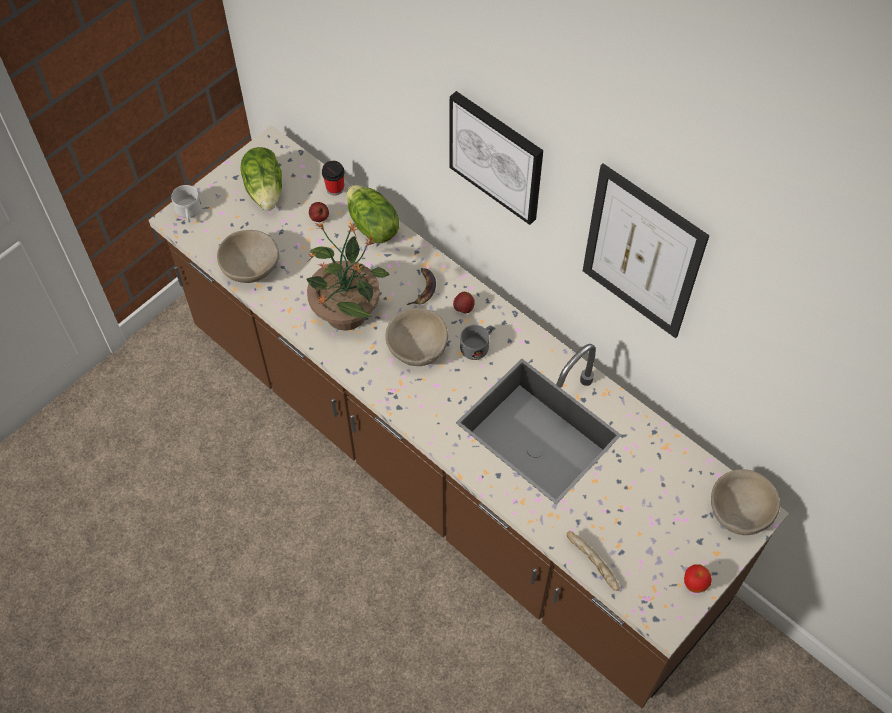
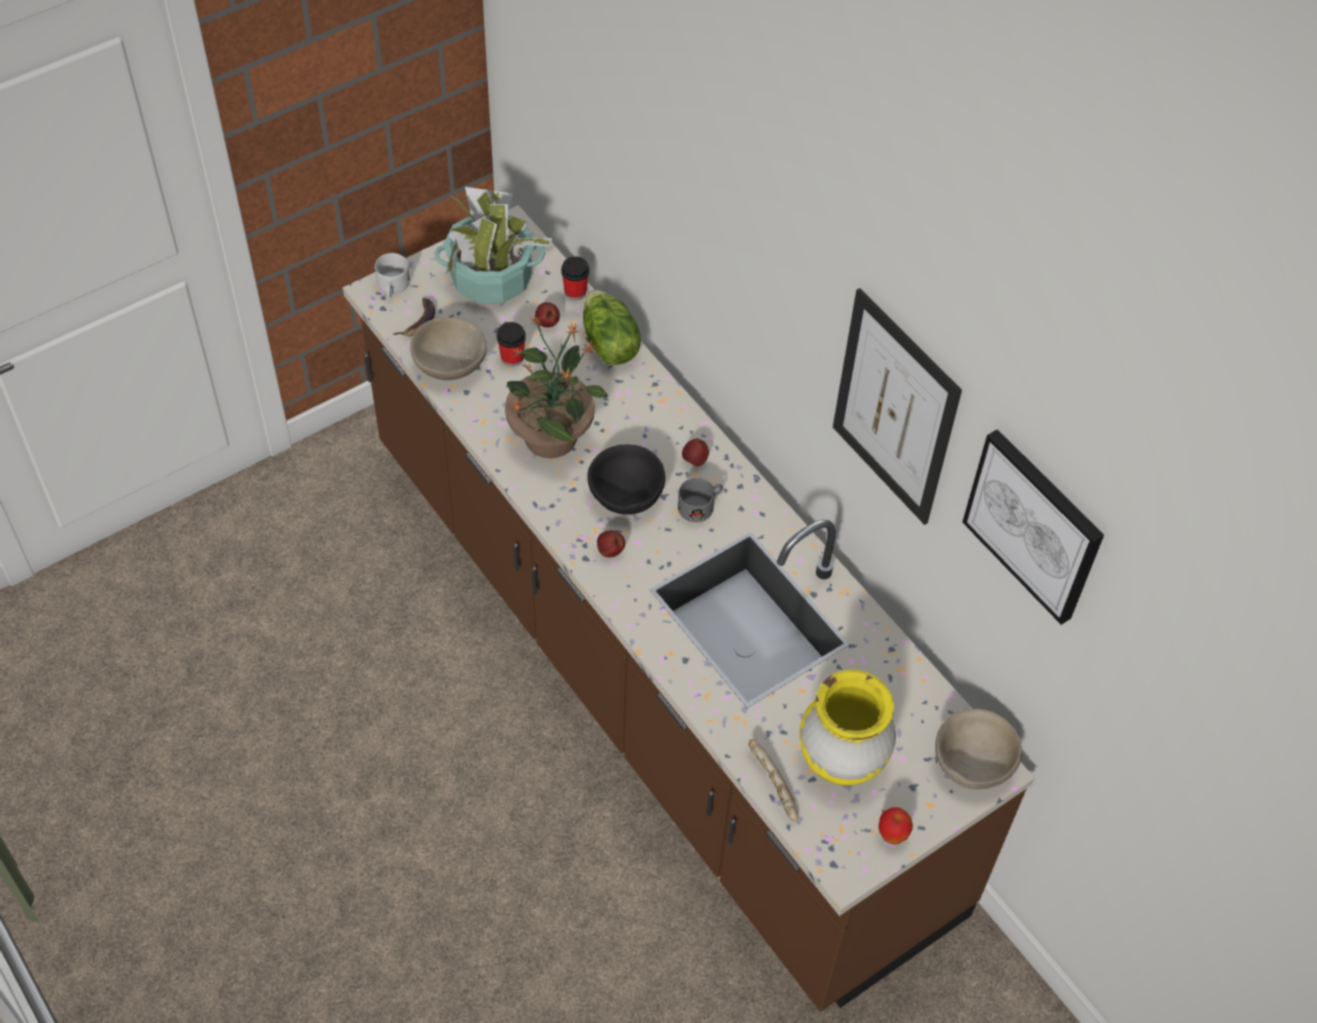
camera: 10 degrees right, 5 degrees down
lettuce [241,147,282,211] -> potted plant [434,187,553,303]
beige bowl [385,308,448,366] -> black bowl [587,444,665,515]
banana [406,268,436,305] -> banana moved to [393,298,435,336]
picture [449,91,543,225] -> picture moved to [962,429,1104,625]
none -> cup [497,322,526,367]
none -> apple [597,530,625,558]
none -> yellow vase [799,670,896,785]

